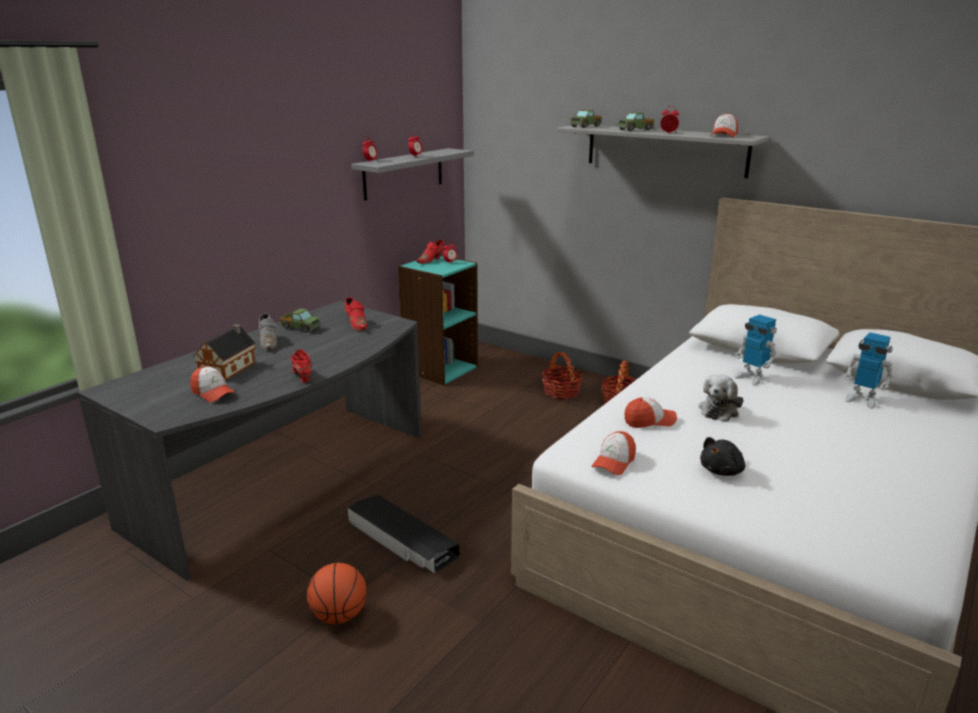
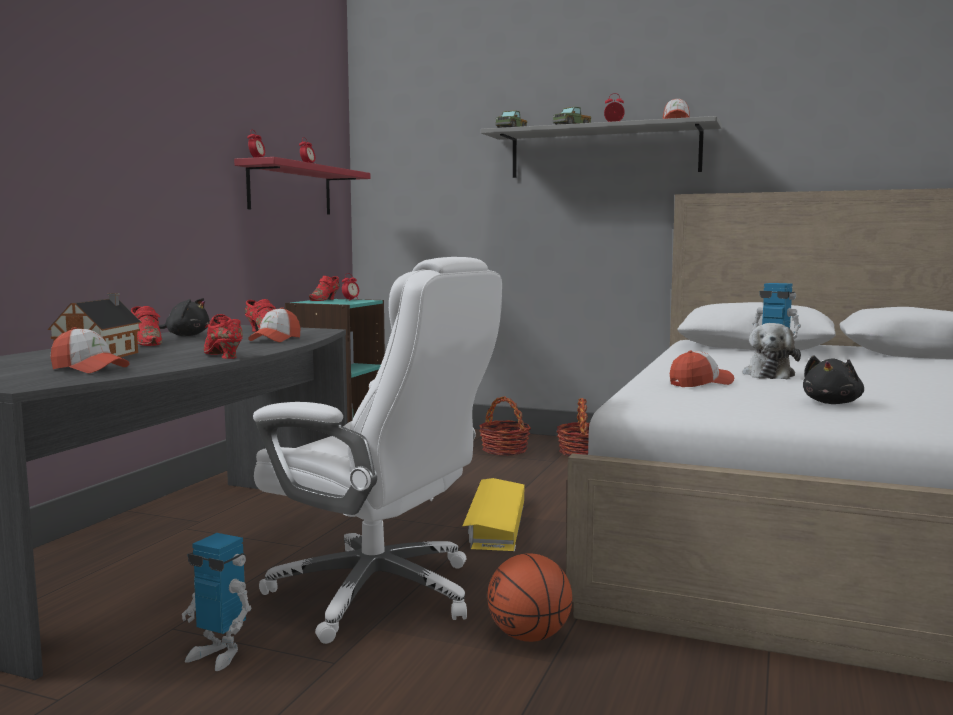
camera: 15 degrees left, 15 degrees down
grey shoe [259,313,277,350] -> red shoe [131,306,162,346]
toy truck [280,308,321,332] -> black plush toy [159,298,210,336]
basketball [307,563,367,624] -> basketball moved to [487,553,572,642]
black storage box [348,495,460,573] -> white office chair [253,257,502,644]
grey shelf [351,148,474,201] -> red shelf [234,157,370,215]
cap [591,431,636,475] -> cap moved to [248,307,301,342]
toy robot [843,332,893,409] -> toy robot moved to [182,533,251,671]
none -> yellow storage box [463,478,524,551]

